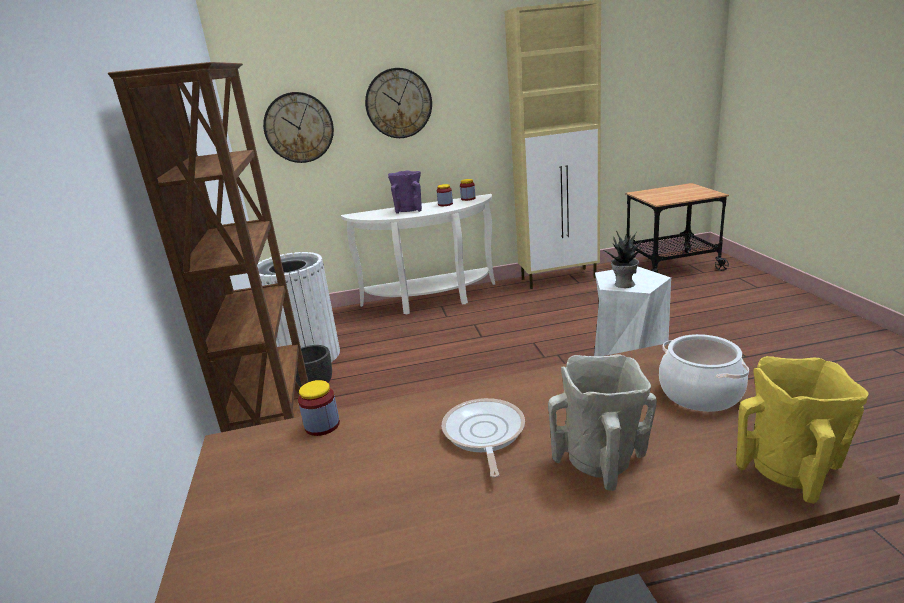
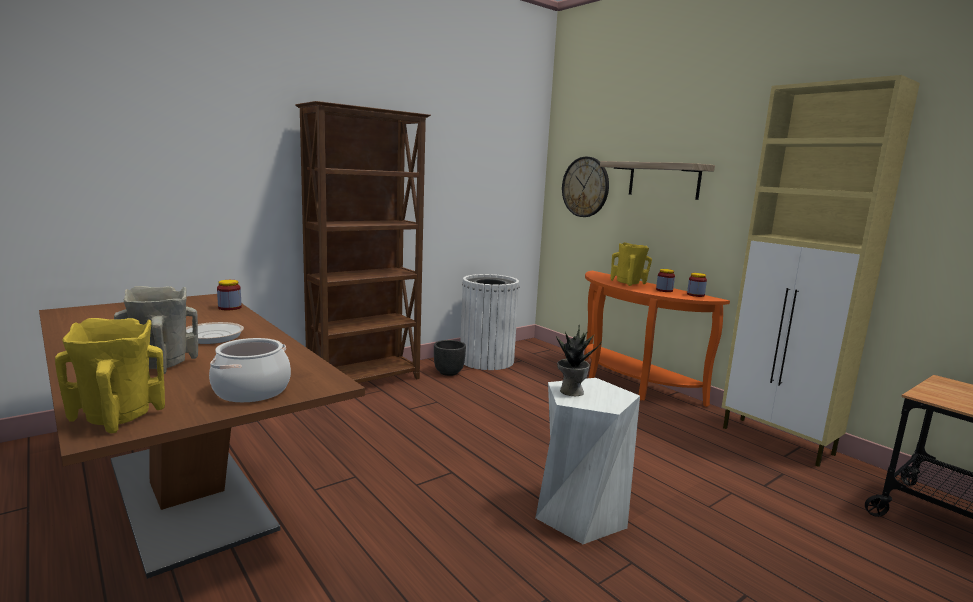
camera: 60 degrees right, 10 degrees down
white console table [341,194,495,315] -> orange console table [584,271,730,407]
wall clock [365,68,432,138] -> shelf [600,161,715,200]
purple vase [388,170,422,214] -> yellow vase [611,243,652,286]

